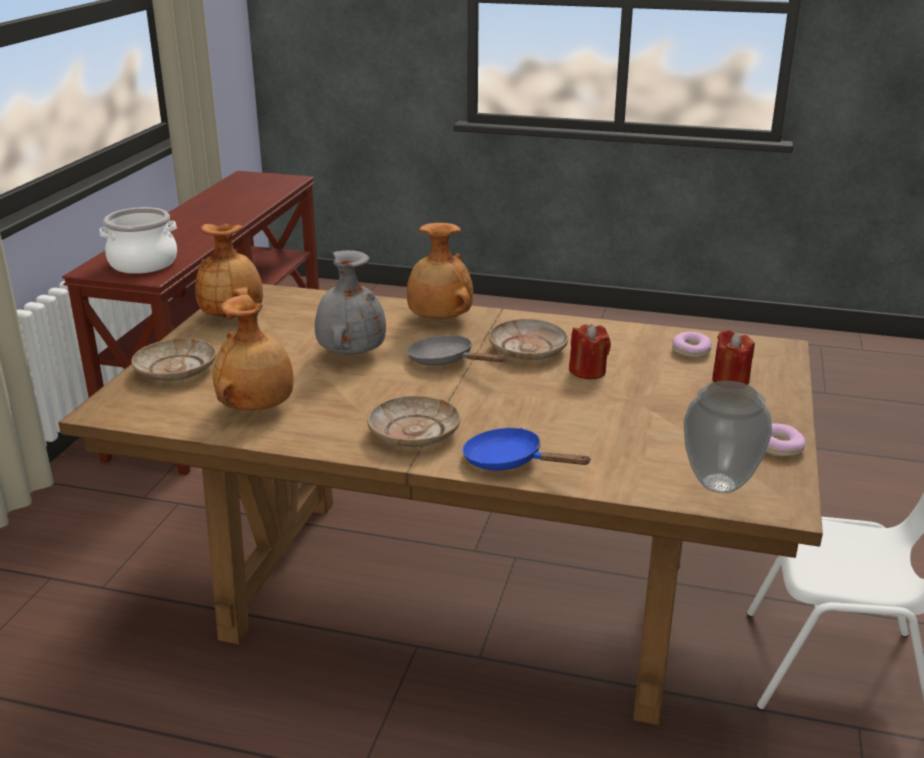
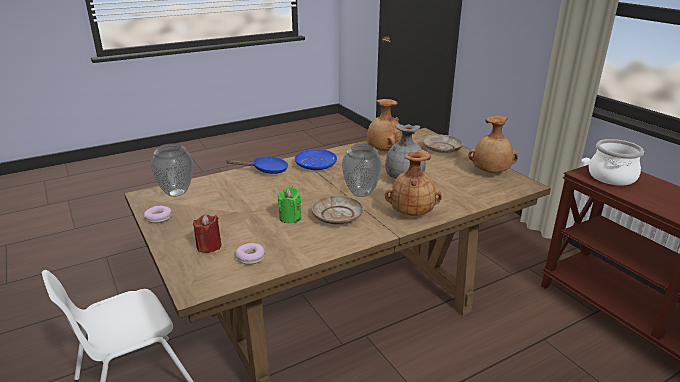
camera: 135 degrees right, 0 degrees up
beige plate [367,396,461,447] -> blue plate [295,149,337,170]
grey frying pan [407,335,505,365] -> vase [342,144,382,197]
red candle [569,324,611,379] -> green candle [277,187,301,223]

